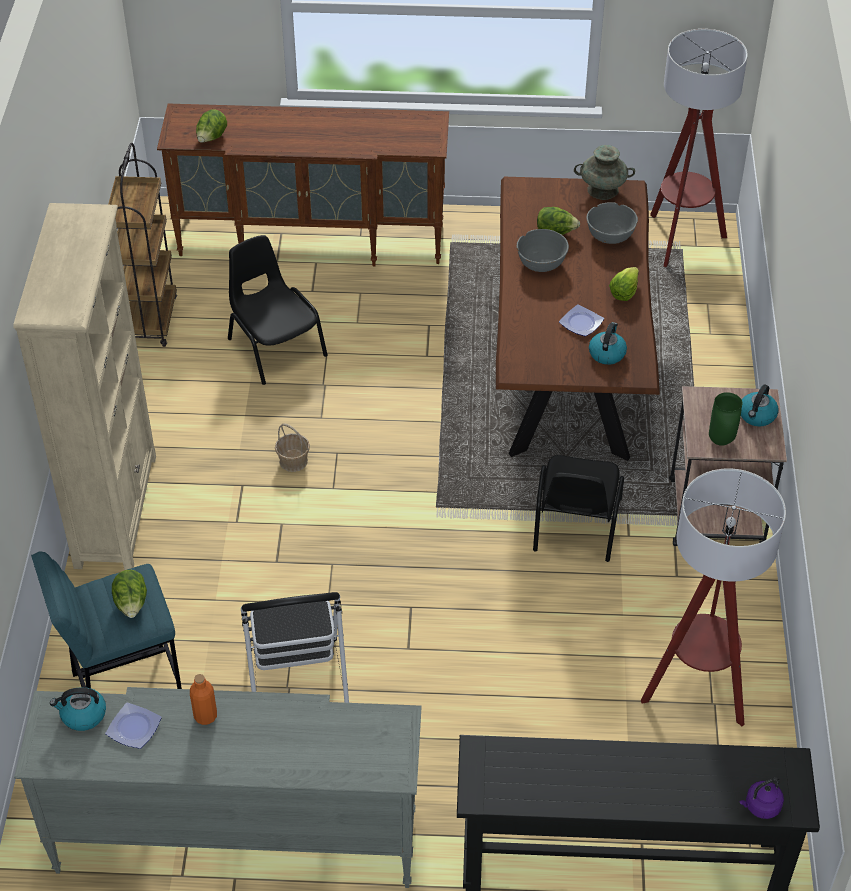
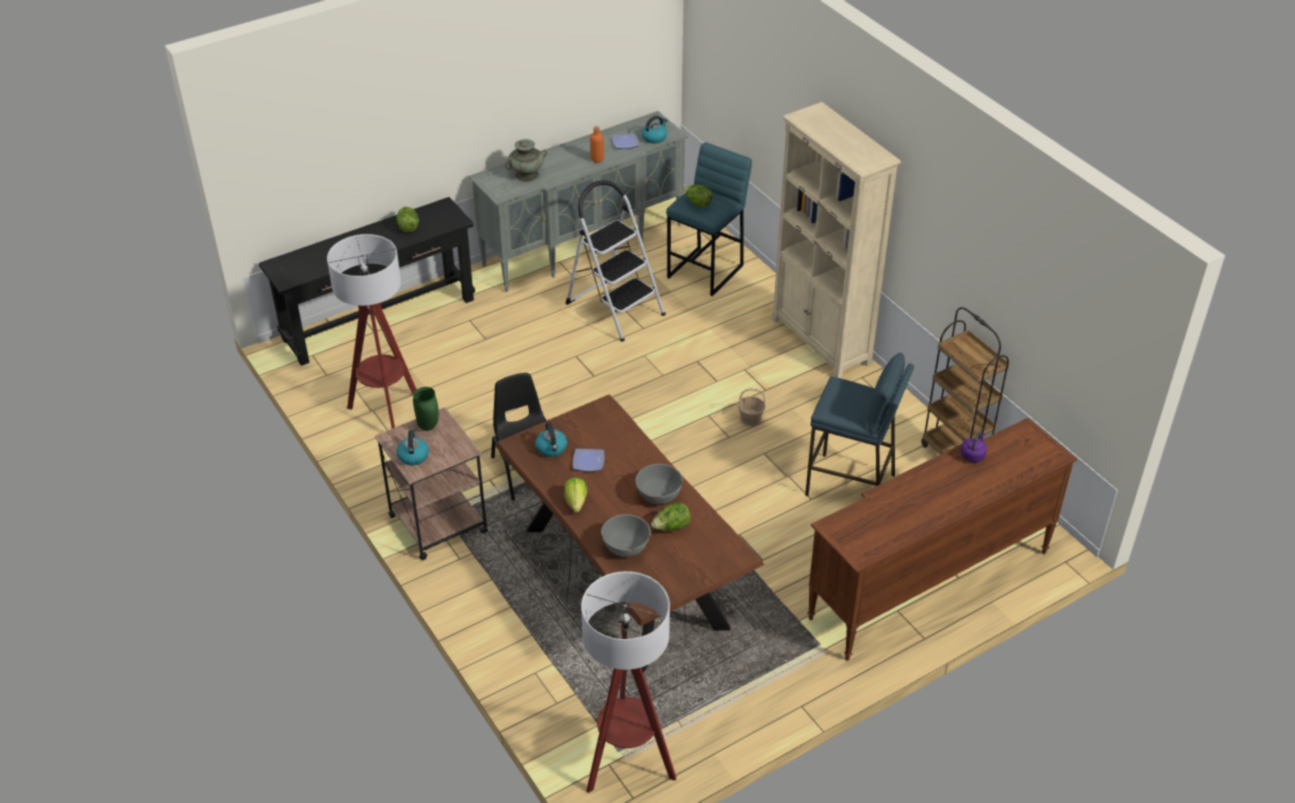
camera: 145 degrees right, 5 degrees down
lettuce [196,109,227,143] -> lettuce moved to [396,207,419,232]
black chair [228,235,328,385] -> blue stool [805,353,914,496]
turquoise vase [574,145,635,200] -> turquoise vase moved to [505,139,547,182]
purple kettle [739,778,784,819] -> purple kettle moved to [960,431,987,462]

